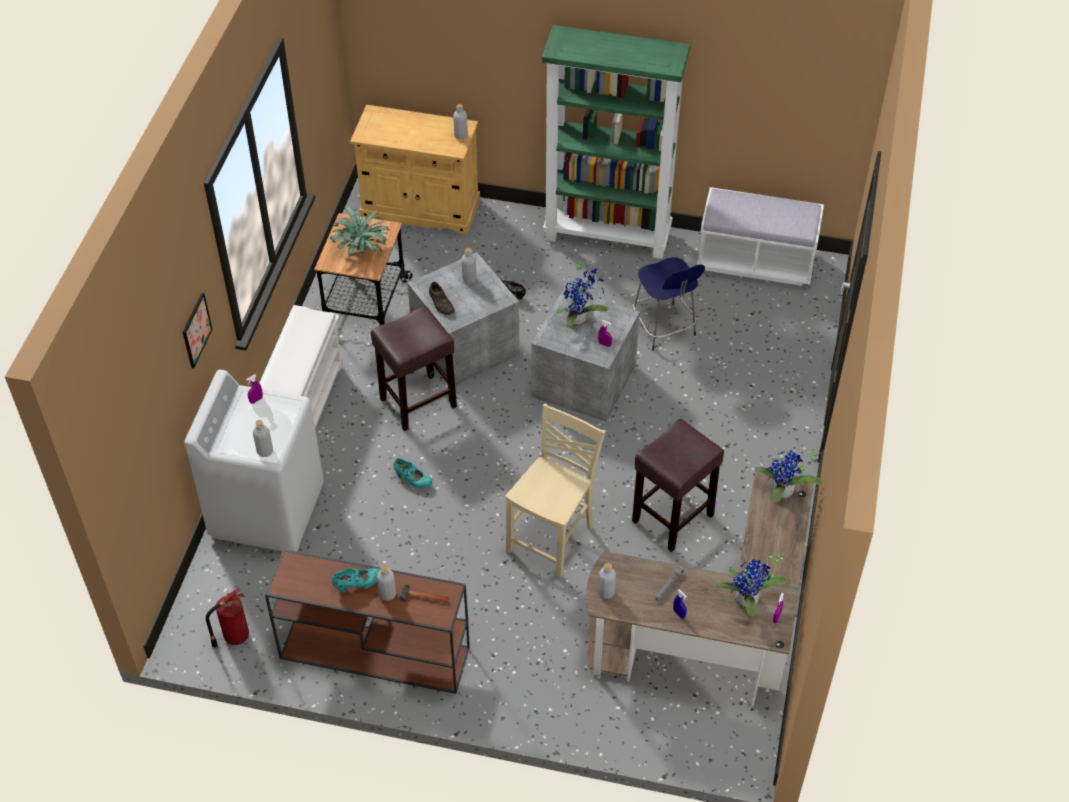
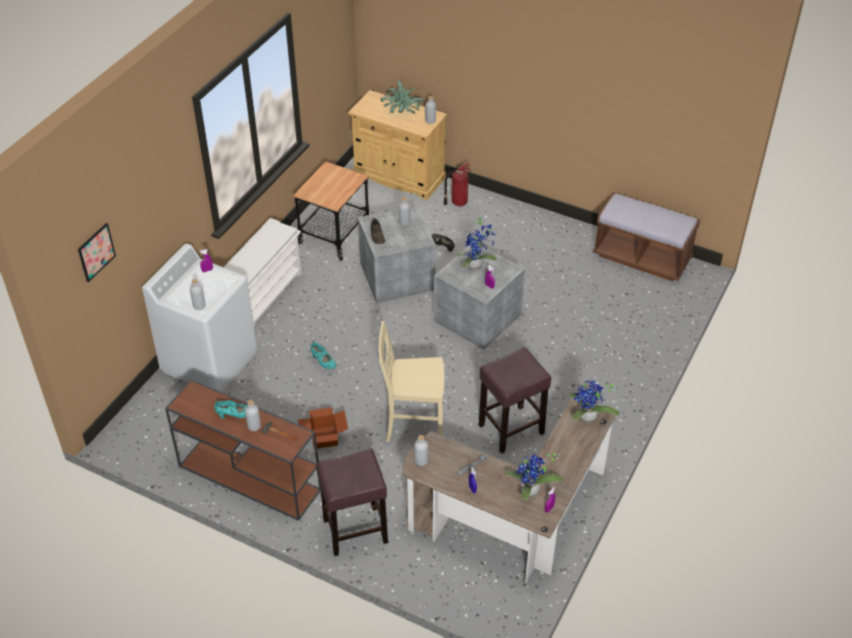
camera: 15 degrees right, 5 degrees down
picture [183,293,212,368] -> picture moved to [78,223,116,282]
fire extinguisher [206,587,249,648] -> fire extinguisher moved to [444,163,471,206]
potted plant [330,206,389,257] -> potted plant moved to [381,81,424,114]
brown stool [371,306,457,431] -> brown stool moved to [316,449,388,556]
beige chair [506,404,605,578] -> beige chair turned 135 degrees counterclockwise [379,321,444,442]
green bookcase [542,25,690,259] -> none
blue stool [633,257,705,350] -> none
white bench [697,187,824,286] -> brown bench [593,192,700,281]
none -> cardboard box [298,407,348,449]

